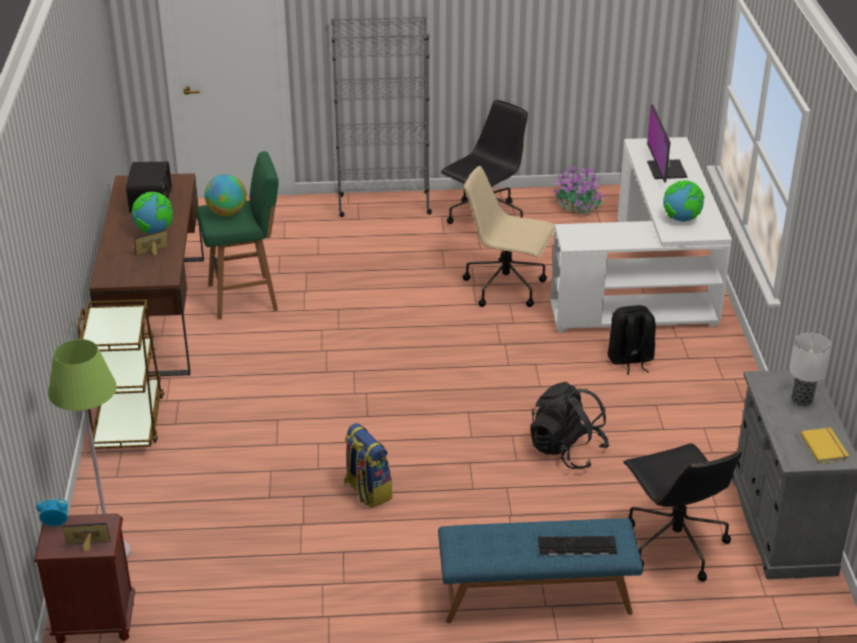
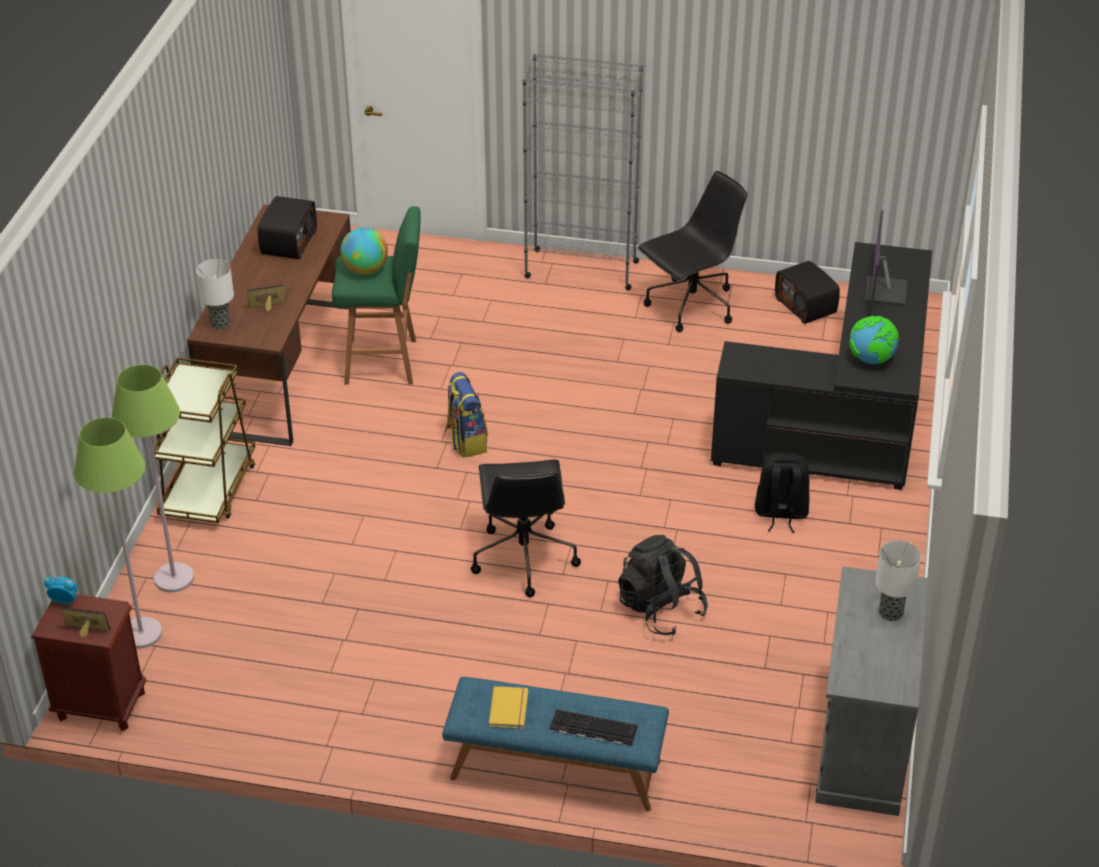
camera: 15 degrees right, 5 degrees up
globe [132,192,173,234] -> none
backpack [344,423,392,508] -> backpack moved to [445,372,488,458]
beige office chair [463,166,555,307] -> none
white desk [550,137,732,333] -> black desk [711,242,932,490]
potted plant [553,165,605,215] -> radio [775,261,840,324]
black office chair [623,443,742,581] -> black office chair moved to [471,459,581,597]
yellow book [800,428,849,463] -> yellow book moved to [489,686,528,729]
none -> green floor lamp [112,365,194,592]
none -> table lamp [196,259,234,330]

